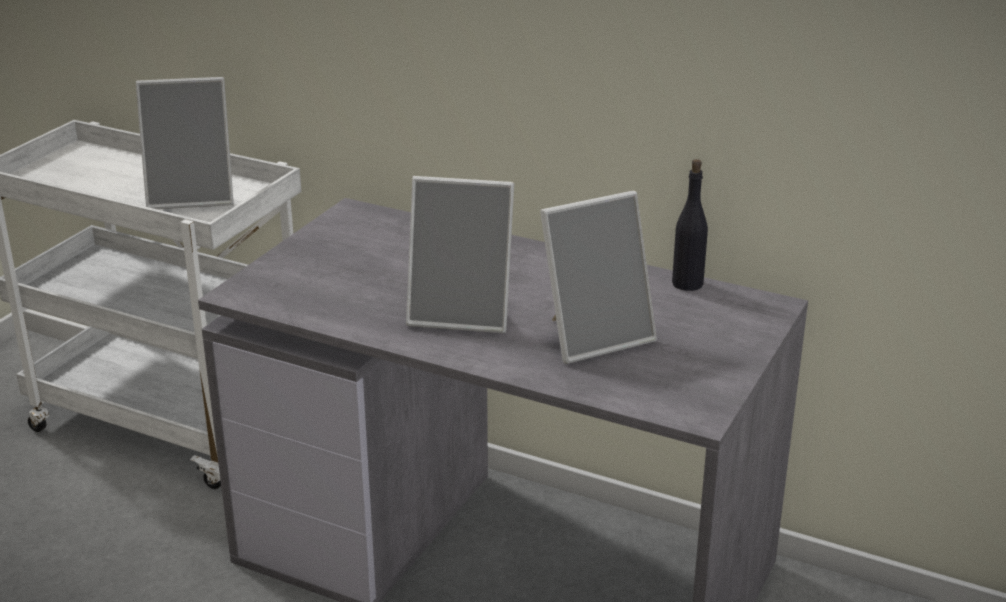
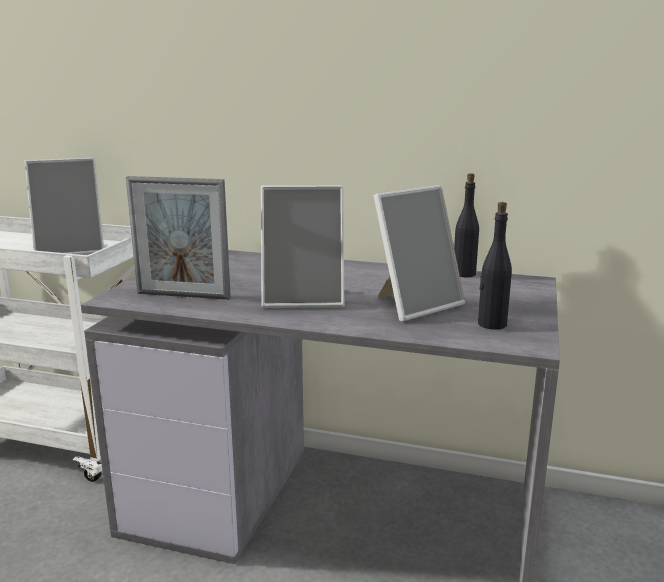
camera: 10 degrees left, 10 degrees down
none -> picture frame [126,176,231,300]
none -> black bottle [478,202,512,330]

